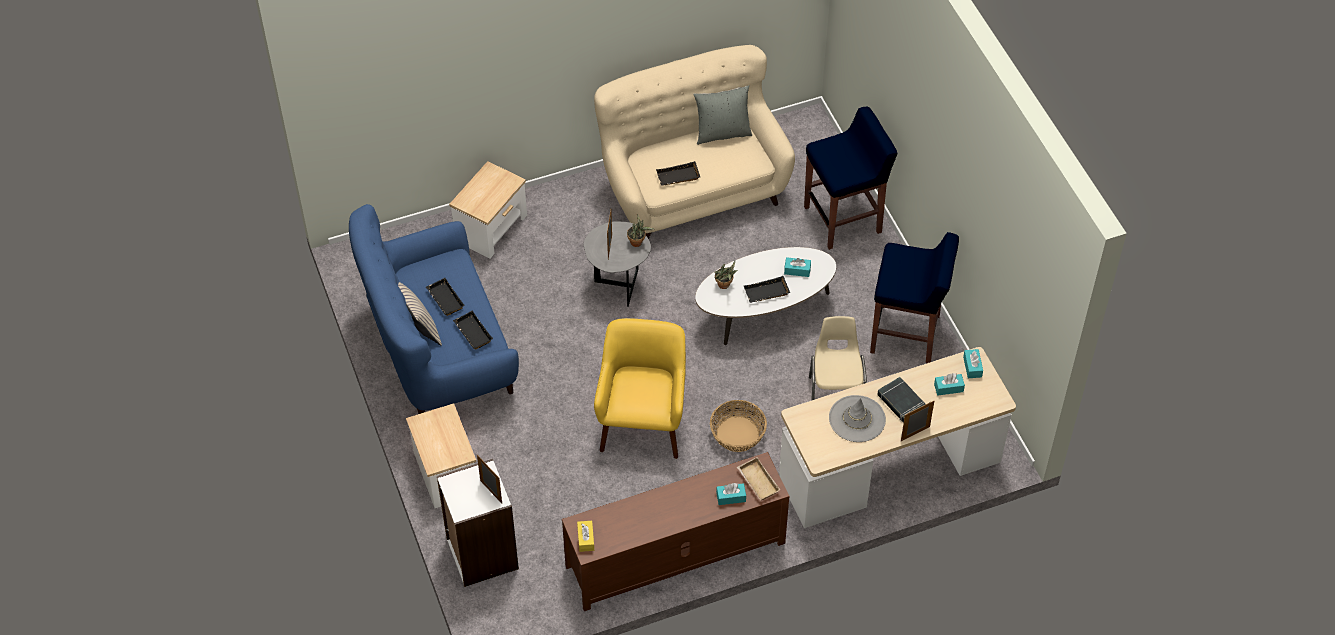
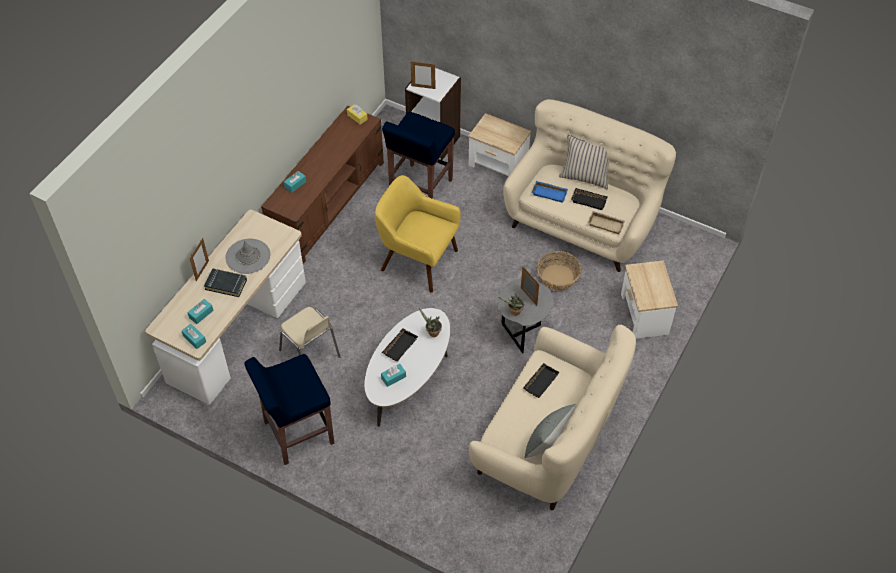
camera: 140 degrees right, 0 degrees up
blue sofa [349,204,519,414] -> beige sofa [503,99,676,272]
black tray [453,311,493,349] -> blue tray [532,181,568,203]
yellow armchair [594,318,686,459] -> yellow armchair turned 150 degrees clockwise [375,175,461,293]
basket [710,400,767,452] -> basket moved to [537,251,581,291]
beige tray [737,457,780,500] -> beige tray moved to [588,211,625,234]
blue stool [804,107,897,250] -> blue stool moved to [382,112,455,199]

